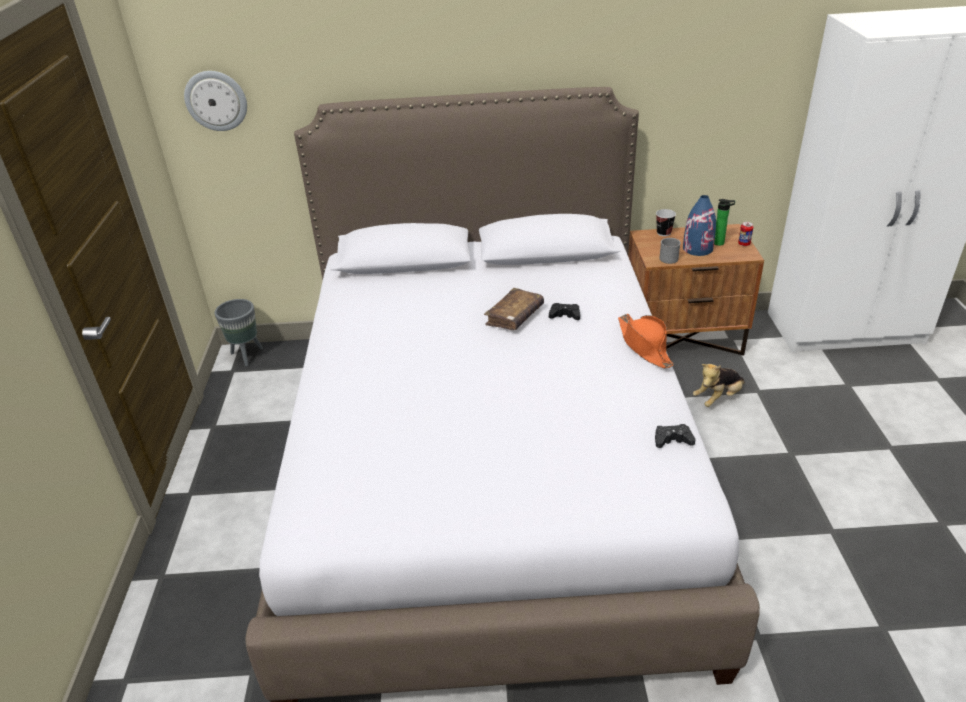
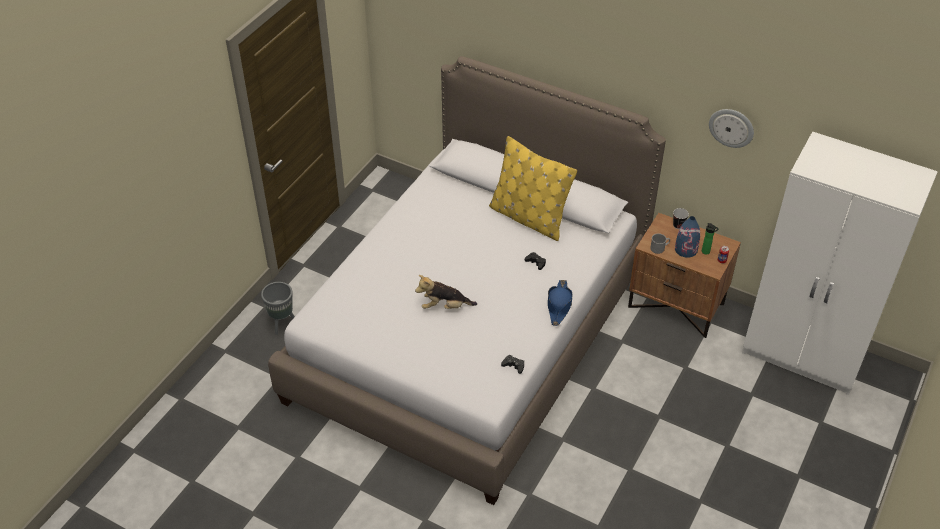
camera: 30 degrees right, 10 degrees up
wall clock [184,71,247,131] -> wall clock moved to [709,109,754,148]
grey planter [214,299,263,366] -> grey planter moved to [261,282,295,334]
brown book [484,288,544,330] -> none
orange hat [618,314,674,369] -> blue hat [548,280,573,326]
plush toy [693,364,745,407] -> plush toy moved to [415,275,477,309]
none -> yellow pillow [489,136,577,241]

